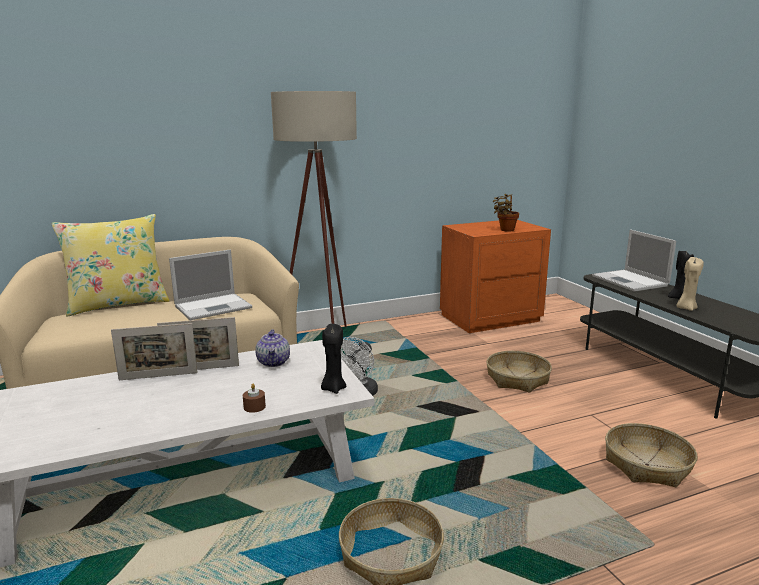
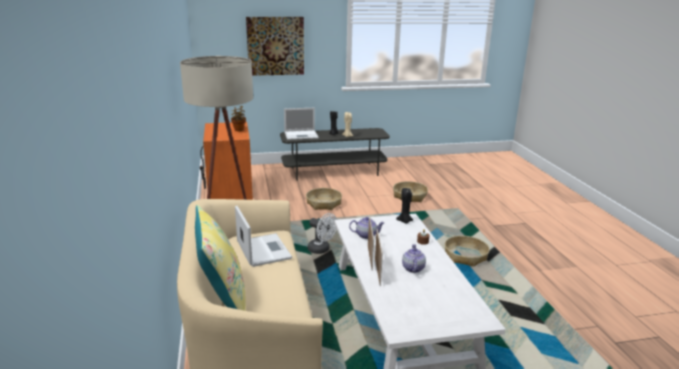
camera: 80 degrees left, 5 degrees up
none -> picture [246,17,304,76]
none -> teapot [402,244,426,273]

